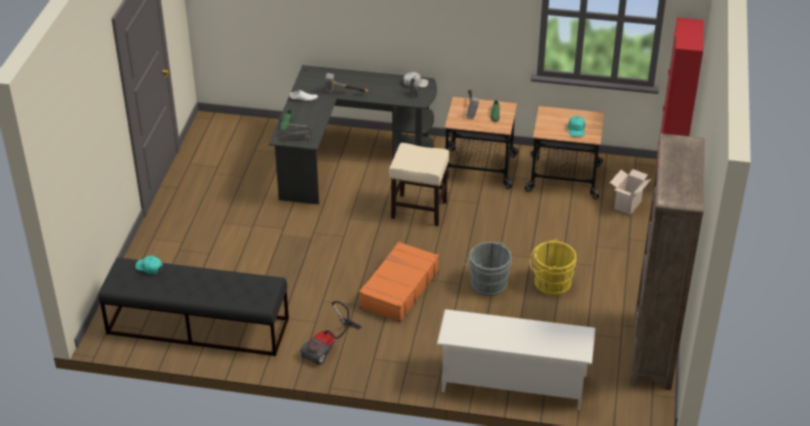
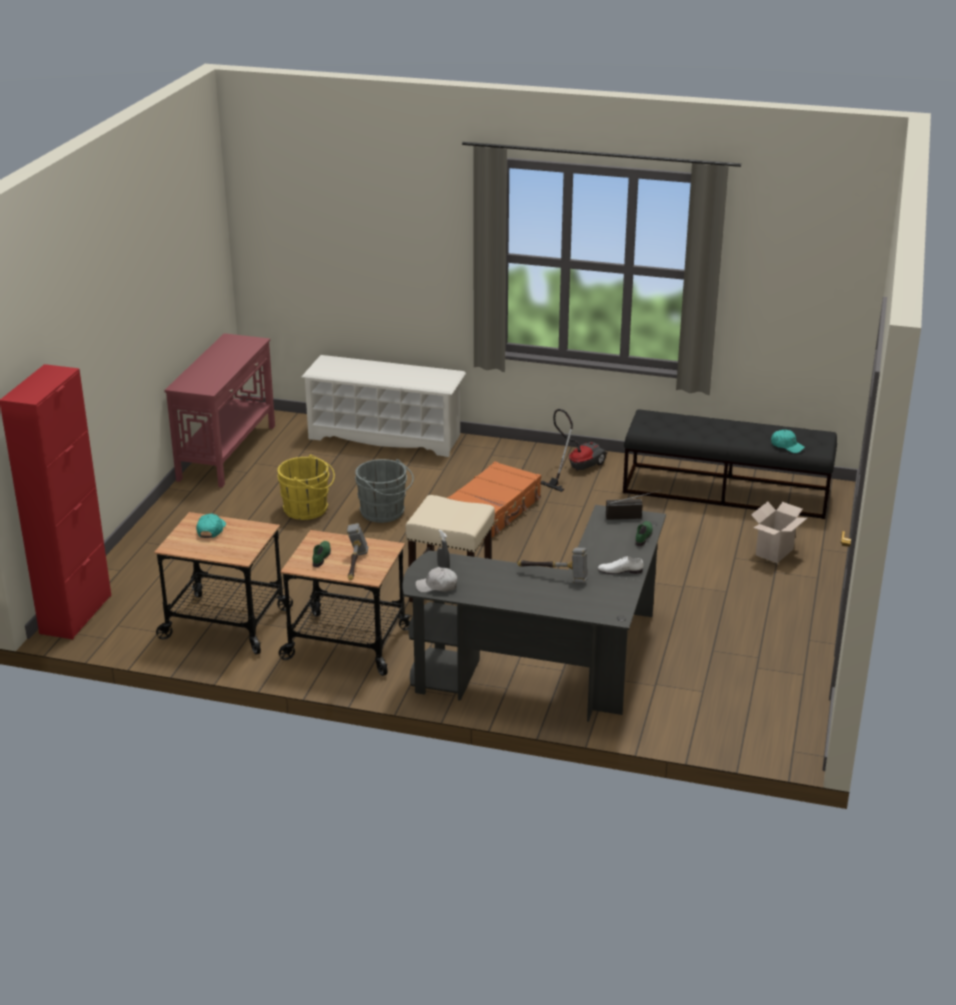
camera: 175 degrees left, 10 degrees down
cardboard box [610,169,651,215] -> cardboard box moved to [751,502,807,563]
brown bookcase [630,133,705,390] -> red console table [164,333,275,488]

